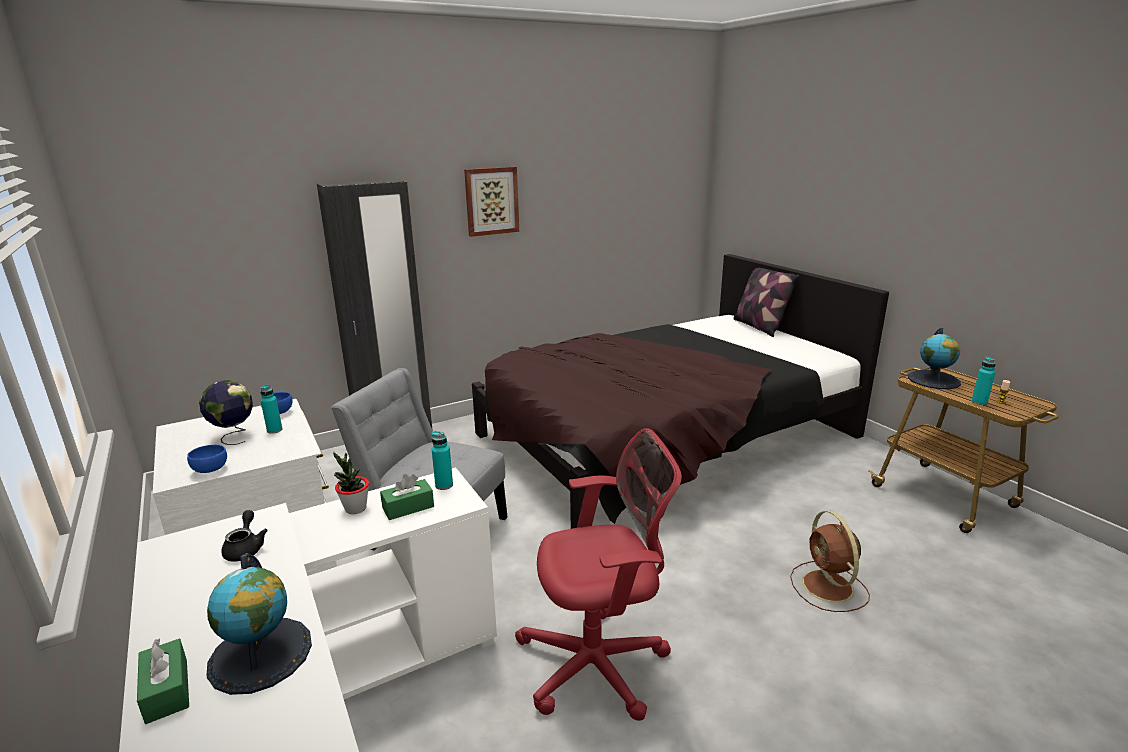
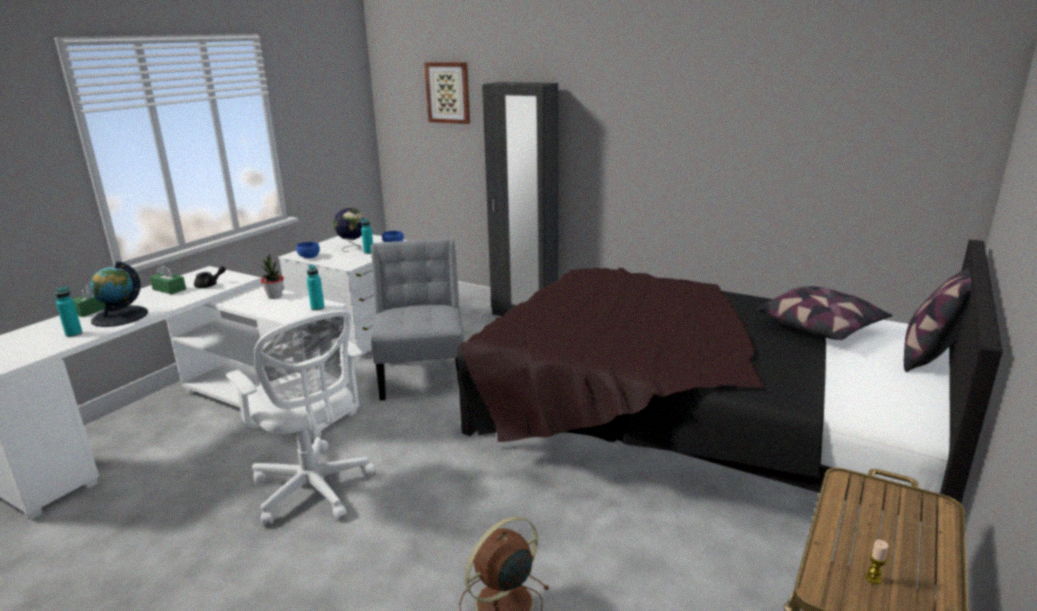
camera: 60 degrees right, 0 degrees up
green tissue box [380,474,434,520] -> green tissue box moved to [150,265,186,295]
picture [464,167,519,237] -> picture moved to [424,62,470,124]
red office chair [515,428,682,721] -> white office chair [226,310,377,526]
globe [908,328,961,389] -> none
turquoise bottle [971,357,996,405] -> turquoise bottle moved to [55,287,83,337]
none -> pillow [757,286,893,340]

